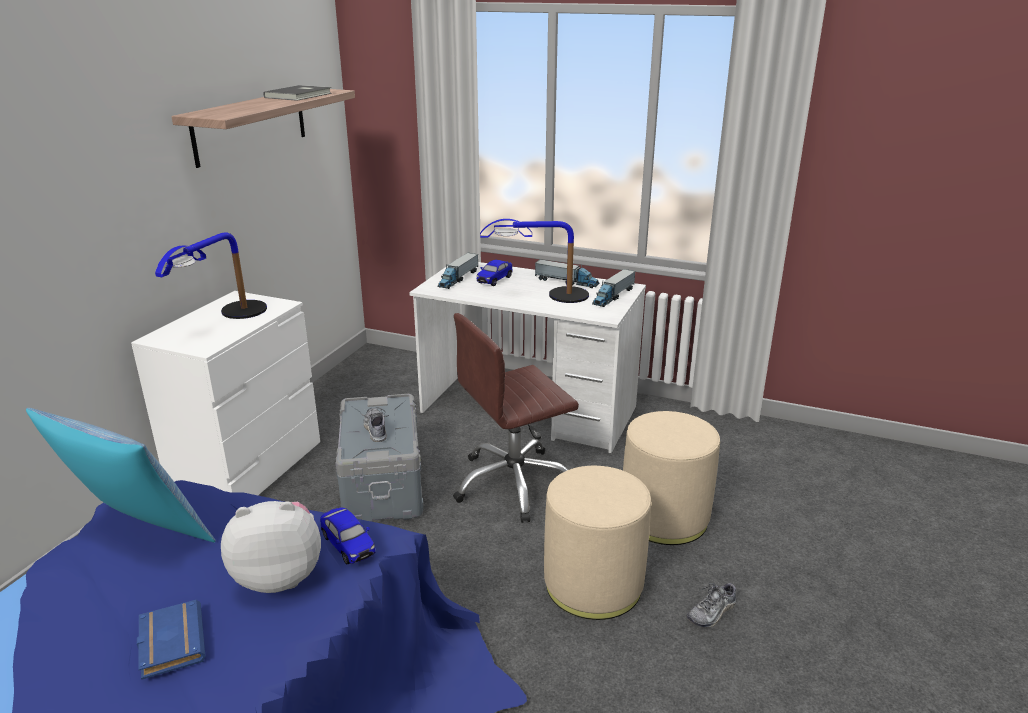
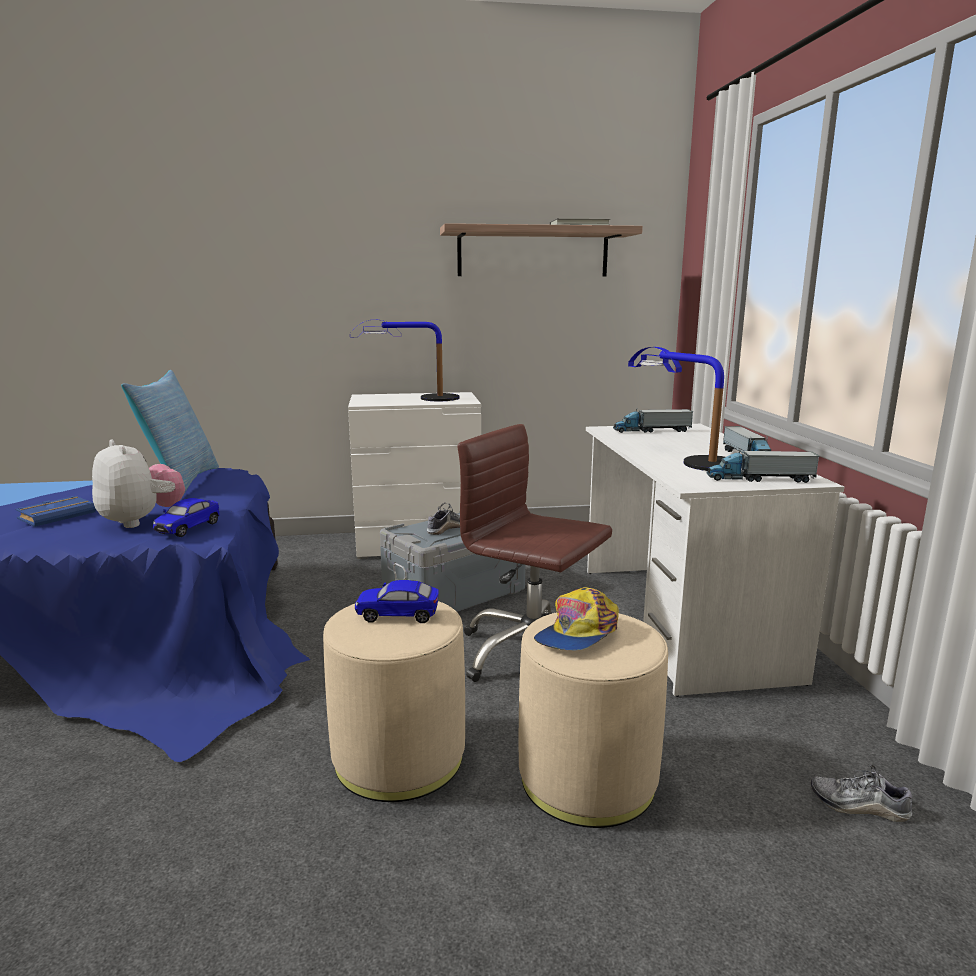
camera: 60 degrees right, 10 degrees down
toy car [476,260,512,286] -> toy car moved to [355,580,439,623]
shoe [687,582,736,628] -> shoe moved to [811,764,913,822]
none -> cap [534,587,619,650]

